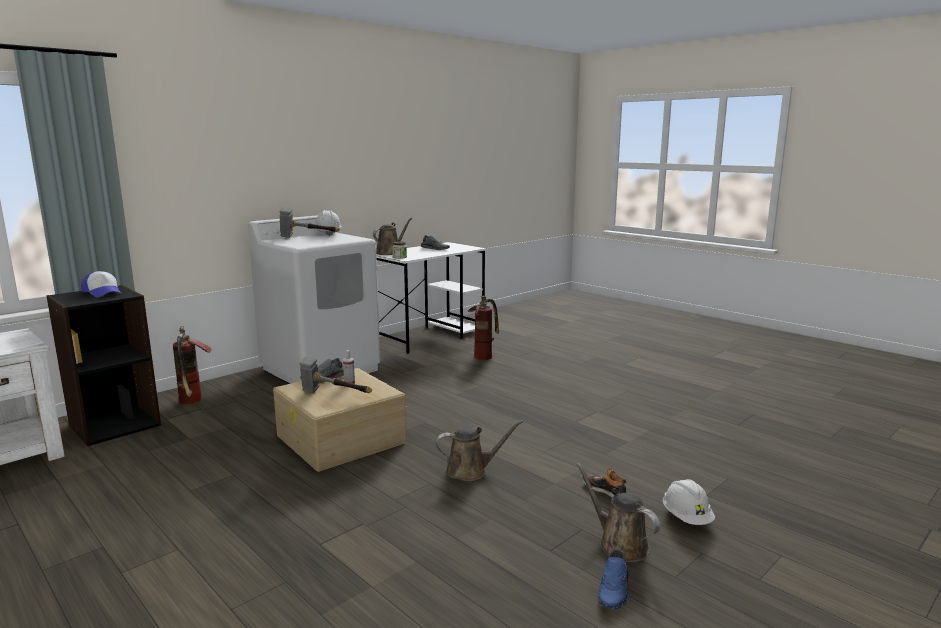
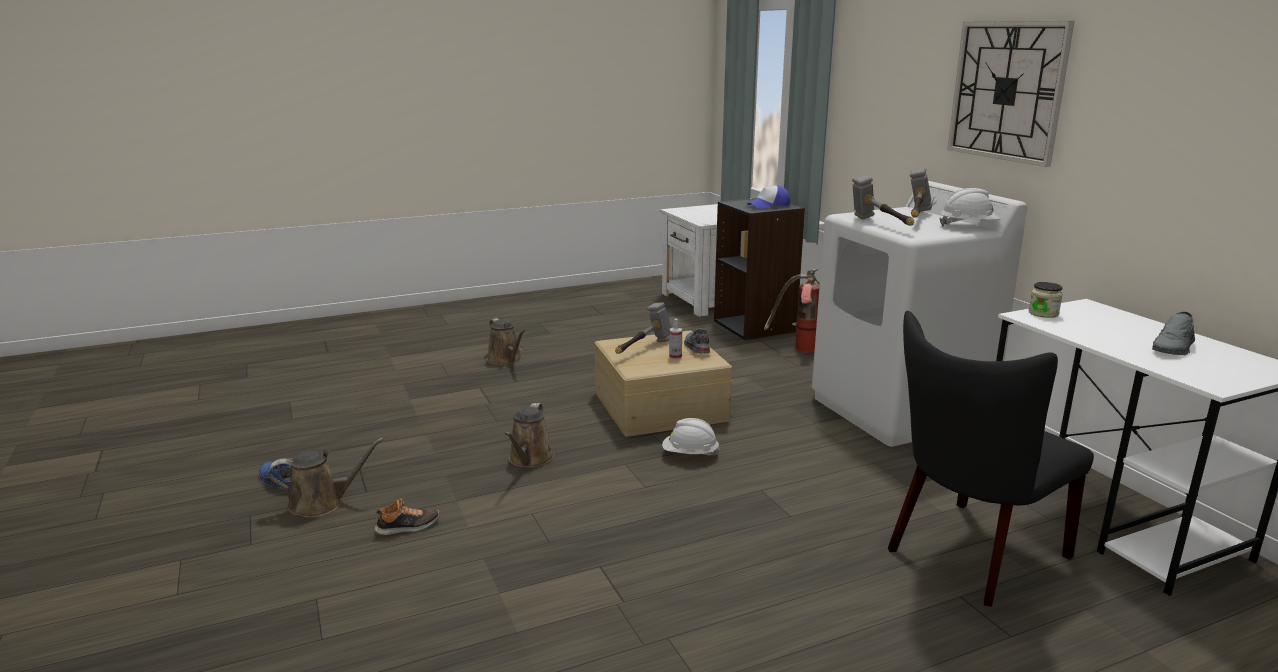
camera: 110 degrees right, 5 degrees up
brown watering can [373,218,412,255] -> brown watering can moved to [487,318,525,365]
fire extinguisher [467,296,499,360] -> black chair [888,311,1094,607]
white hard hat [663,479,715,525] -> white hard hat moved to [662,418,720,456]
none -> hammer [852,174,914,226]
none -> wall clock [947,21,1075,167]

